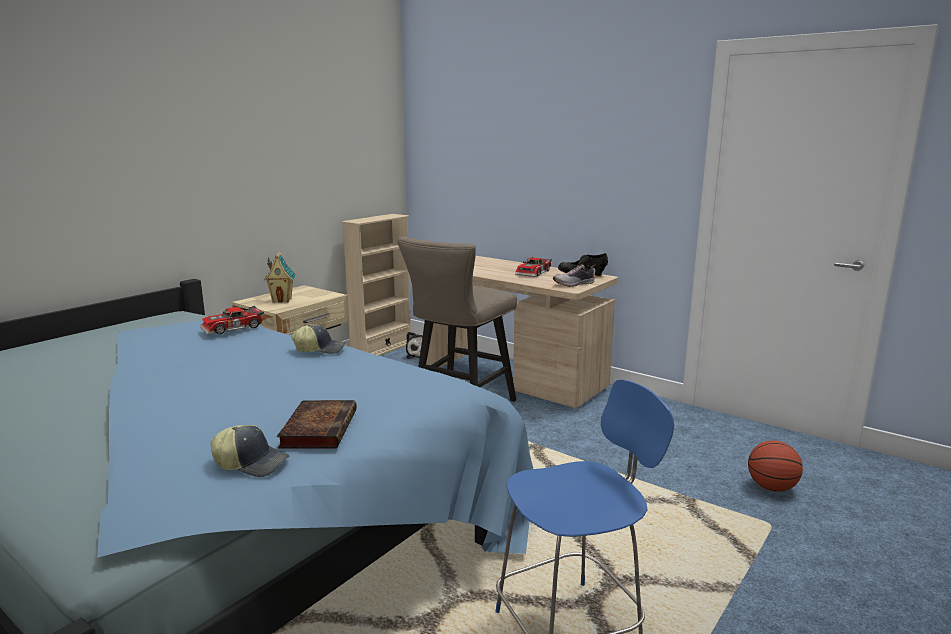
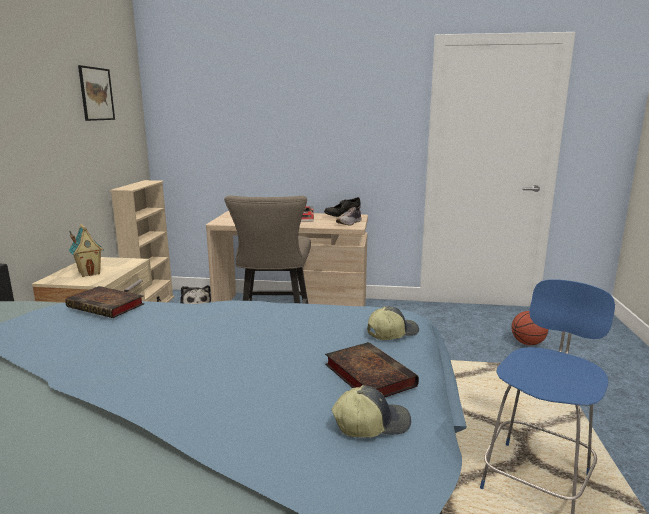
camera: 30 degrees left, 0 degrees up
toy car [200,306,264,335] -> book [65,286,144,318]
cap [291,324,345,354] -> cap moved to [367,306,419,340]
none -> picture [78,65,115,121]

